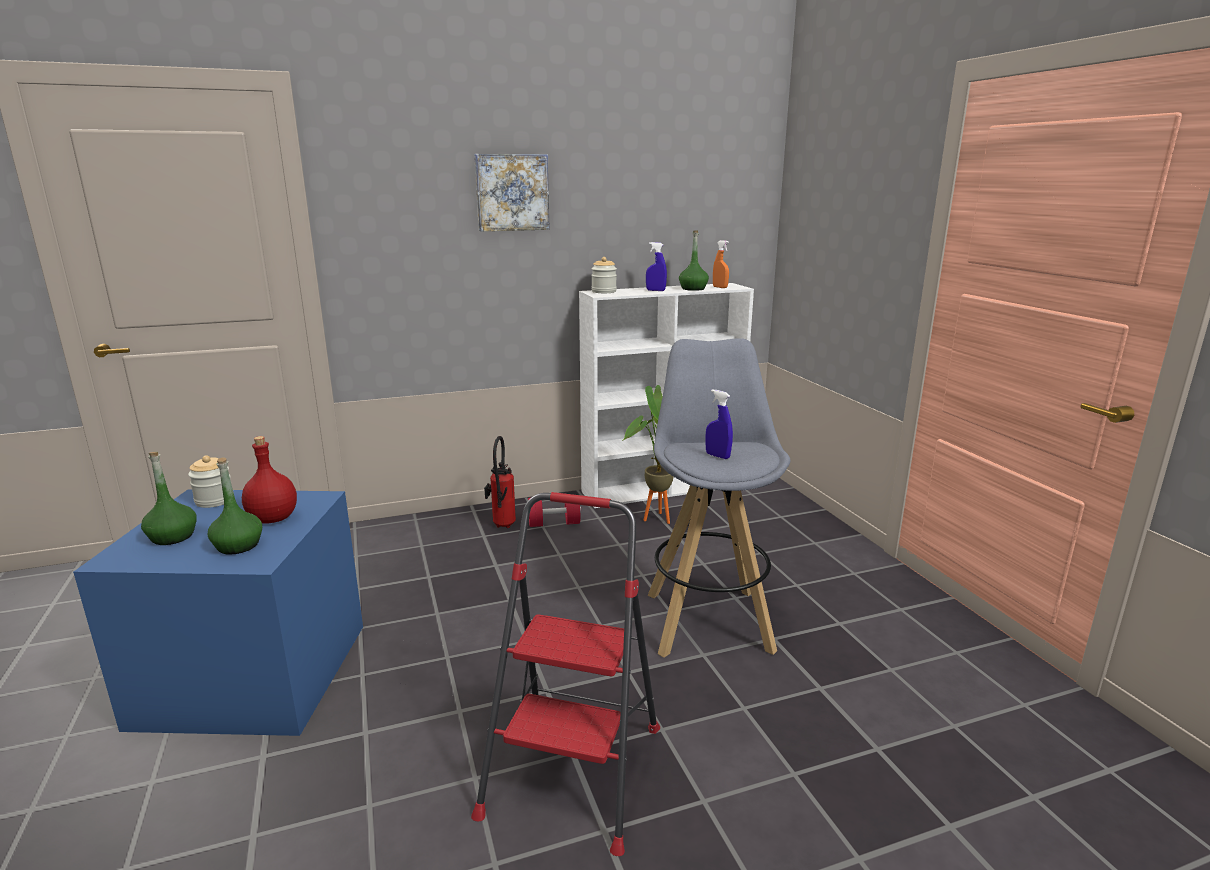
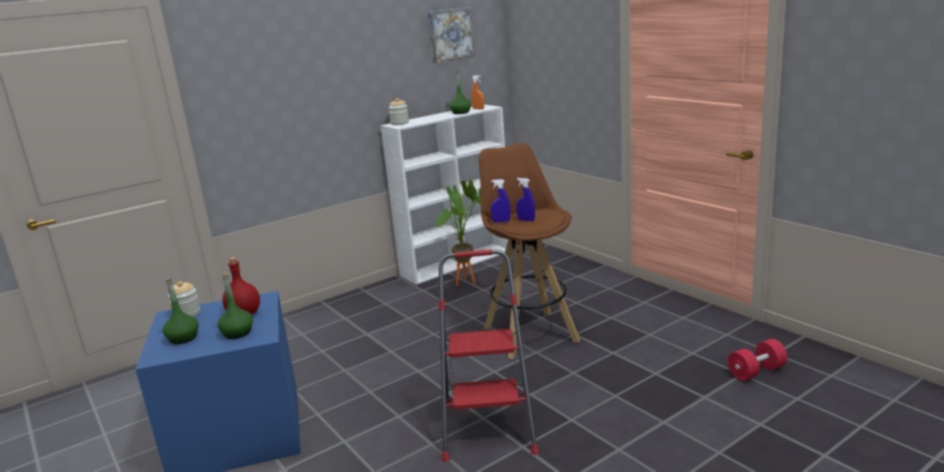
camera: 15 degrees left, 0 degrees up
picture [474,154,550,231] -> picture moved to [428,7,475,63]
fire extinguisher [484,436,516,528] -> none
red dumbbell [528,498,581,527] -> red dumbbell moved to [728,339,787,381]
blue spray bottle [646,242,667,291] -> blue spray bottle moved to [491,179,510,223]
grey stool [648,338,790,658] -> brown stool [479,143,580,359]

